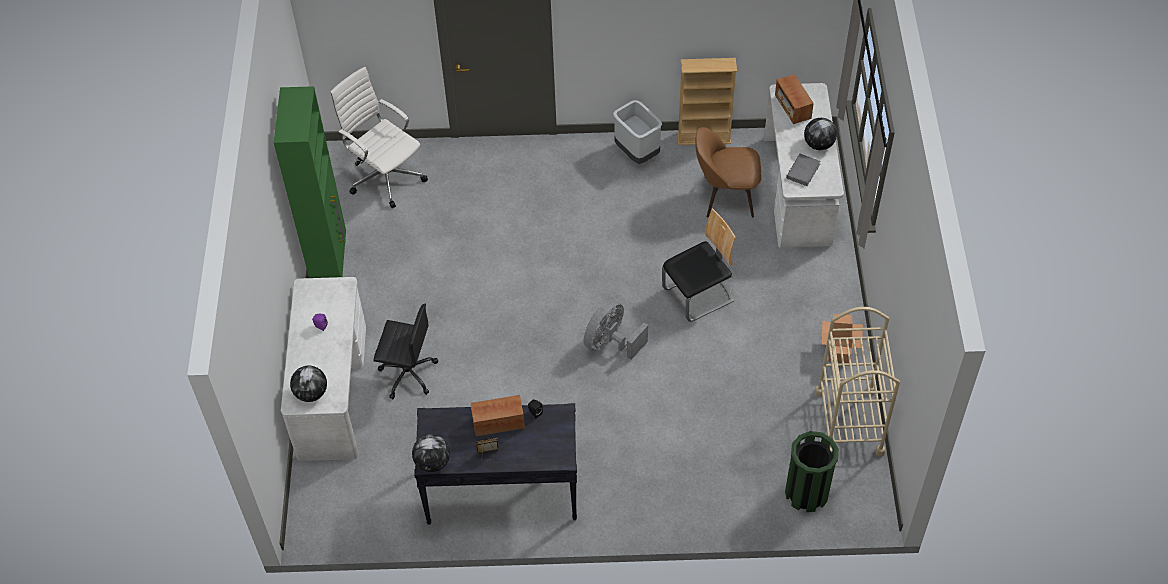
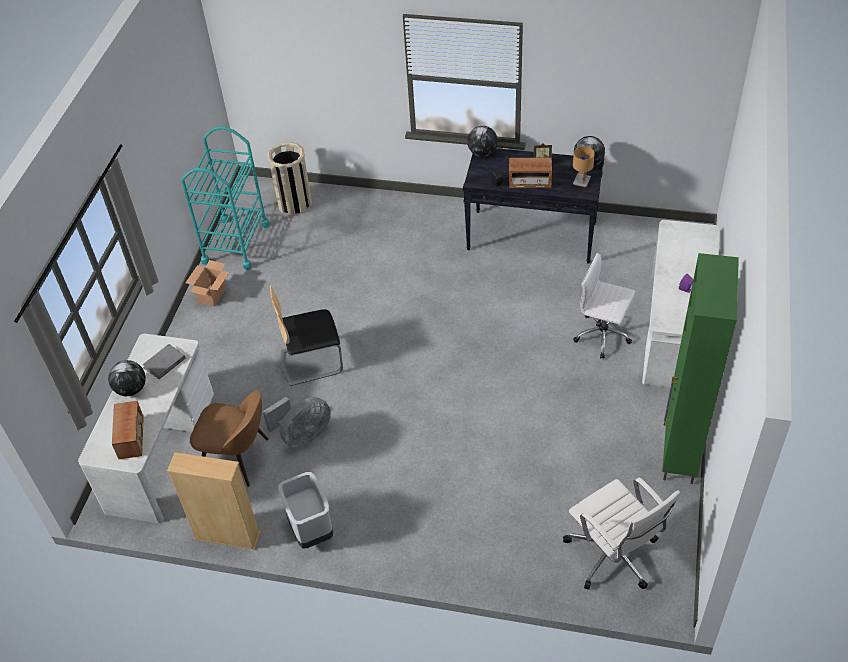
camera: 165 degrees left, 5 degrees down
globe [290,366,327,402] -> globe moved to [467,126,498,157]
black office chair [373,304,438,399] -> white office chair [573,253,635,359]
grey fan [584,300,648,360] -> grey fan moved to [263,397,331,447]
green trash can [785,431,839,512] -> beige trash can [267,142,312,216]
beige cart [814,307,900,457] -> turquoise cart [181,126,269,270]
none -> brown table lamp [573,146,595,187]

